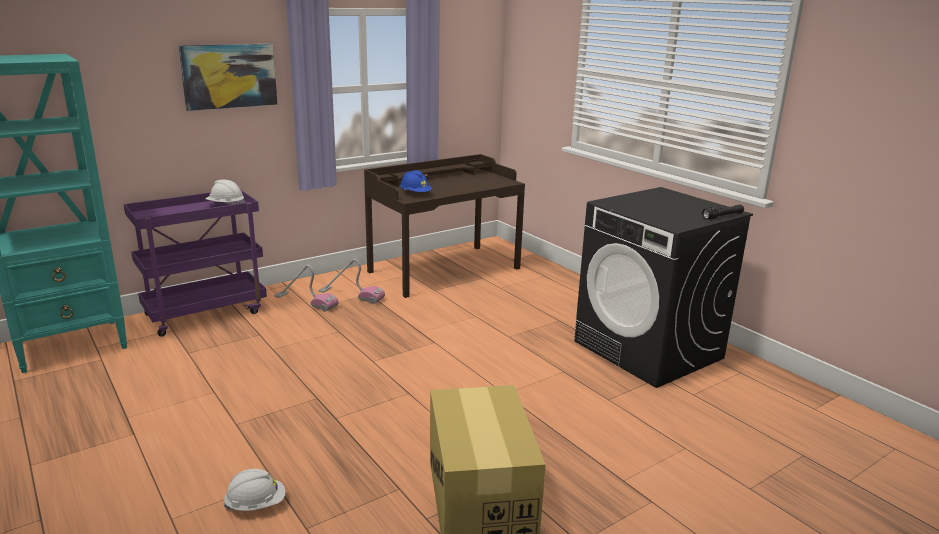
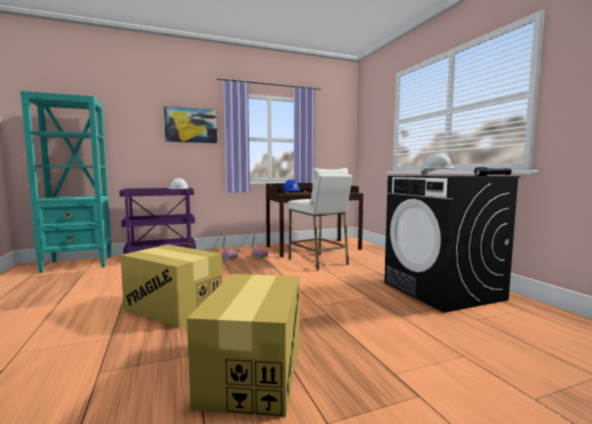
camera: 15 degrees right, 15 degrees down
white hard hat [224,469,285,512] -> white hard hat moved to [421,153,457,176]
none -> cardboard box [120,245,223,328]
none -> white stool [288,168,352,271]

